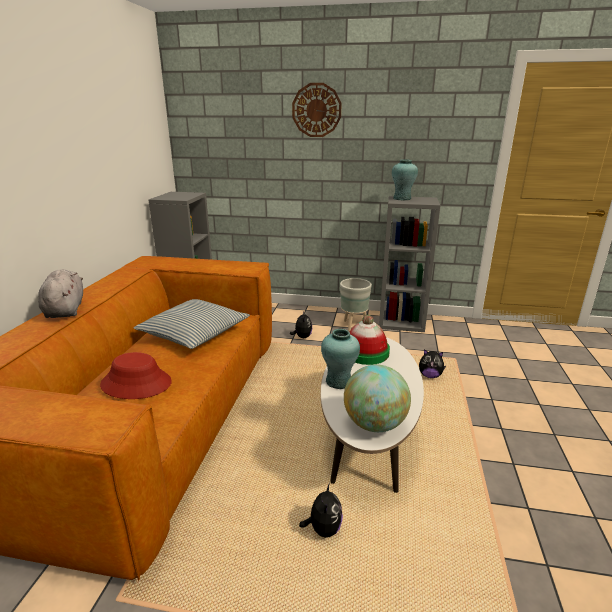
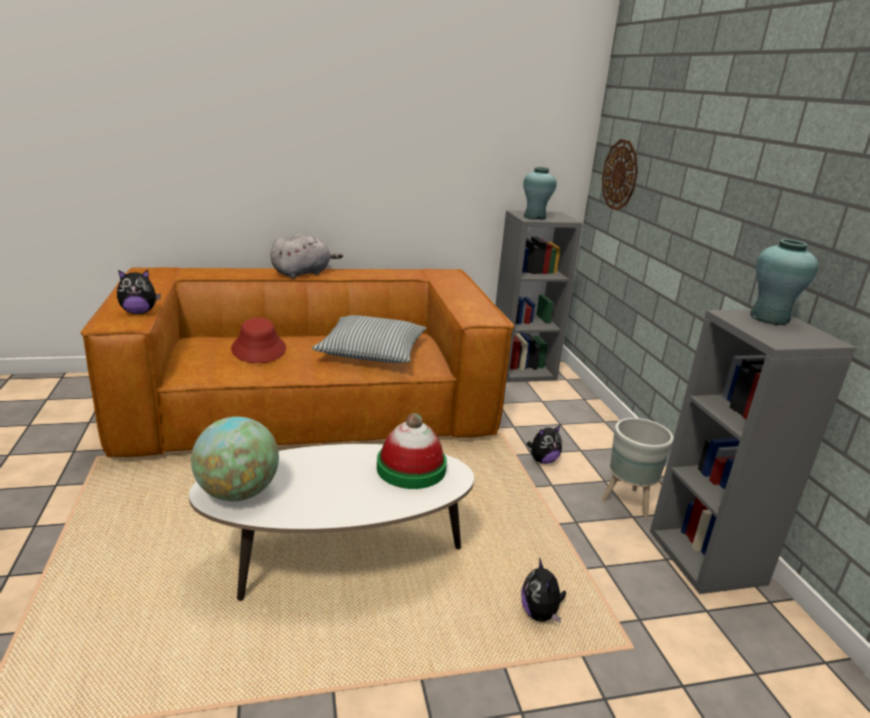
camera: 65 degrees right, 0 degrees up
wall clock [292,83,342,137] -> wall clock moved to [602,139,638,211]
plush toy [299,483,343,538] -> plush toy moved to [117,270,161,314]
turquoise vase [321,329,360,389] -> turquoise vase moved to [523,167,557,220]

